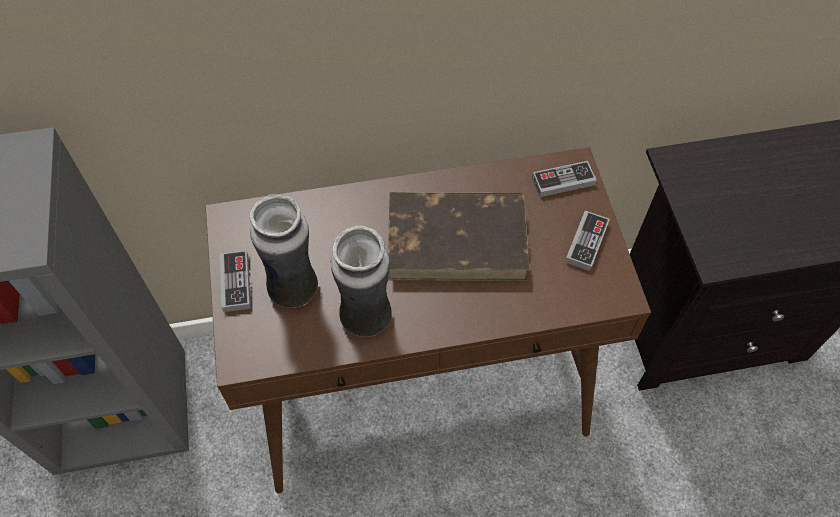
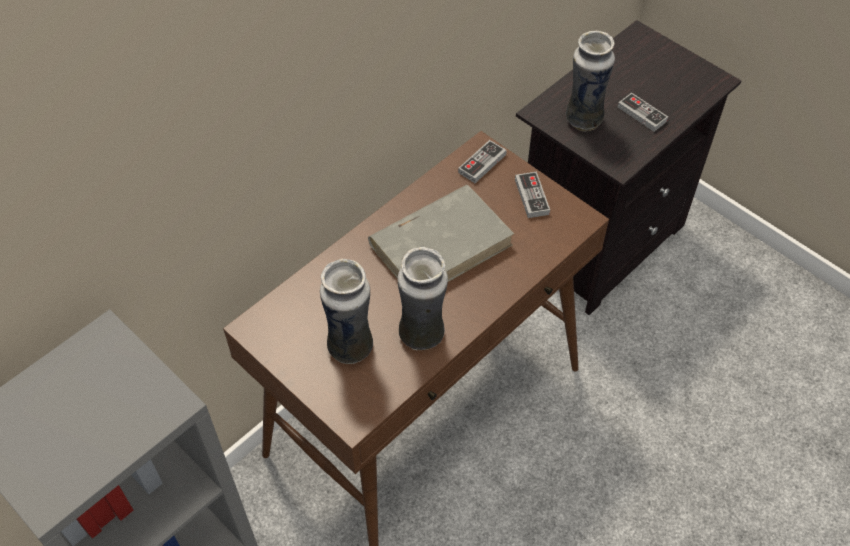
camera: 35 degrees left, 5 degrees down
game controller [220,250,251,312] -> game controller moved to [618,93,668,132]
brown book [388,192,529,281] -> grey book [368,185,514,282]
none -> vase [566,31,615,131]

